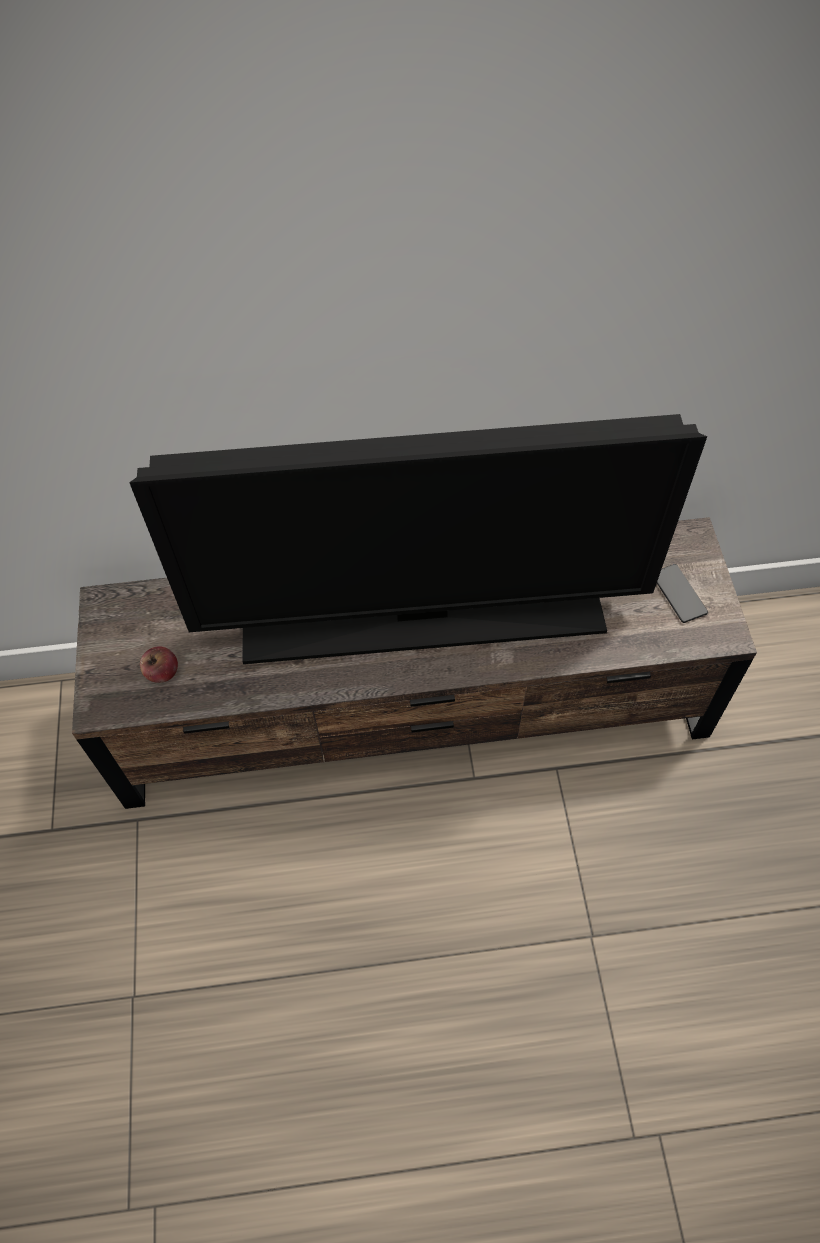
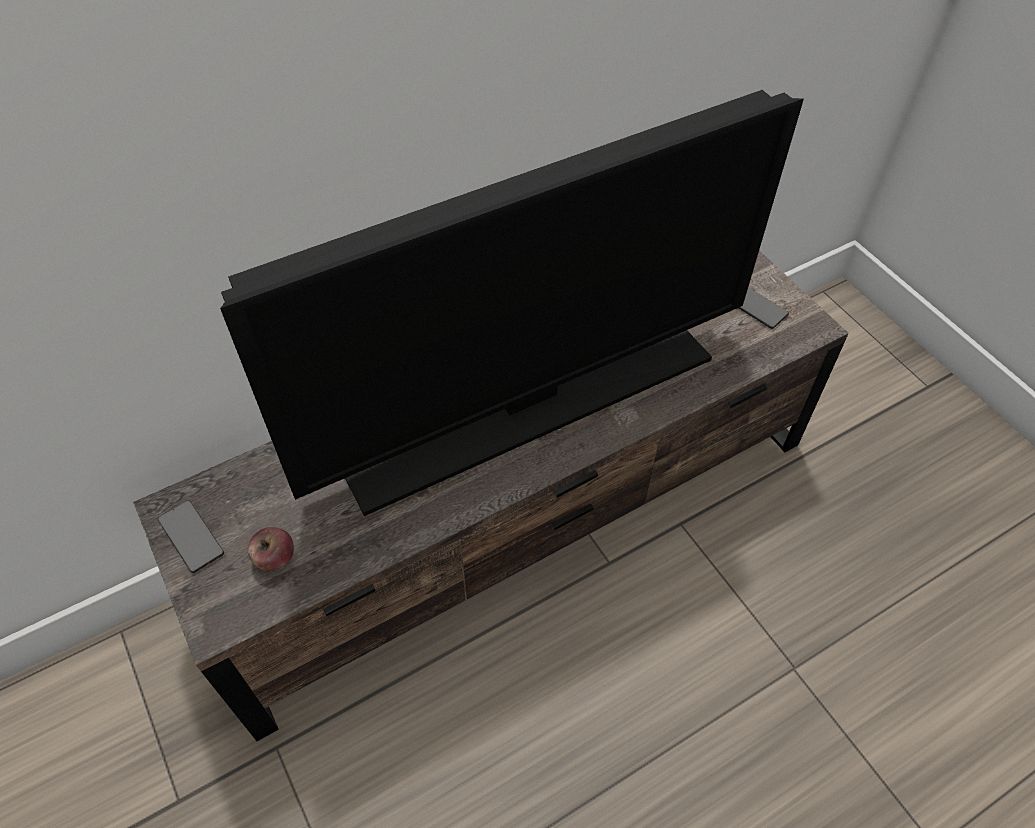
camera: 25 degrees left, 5 degrees down
none -> phone [158,500,224,573]

